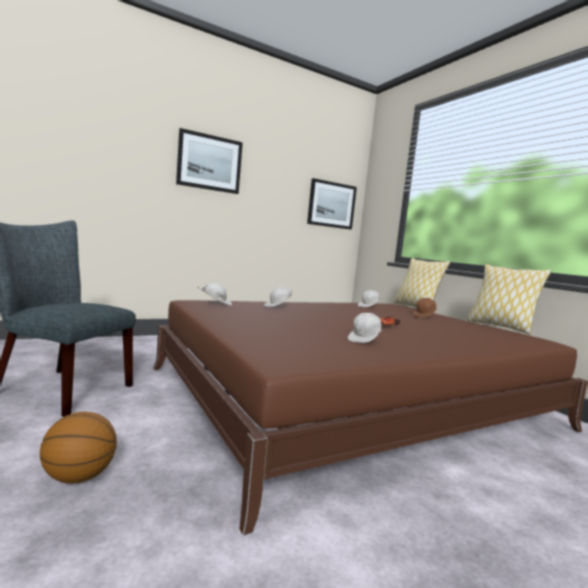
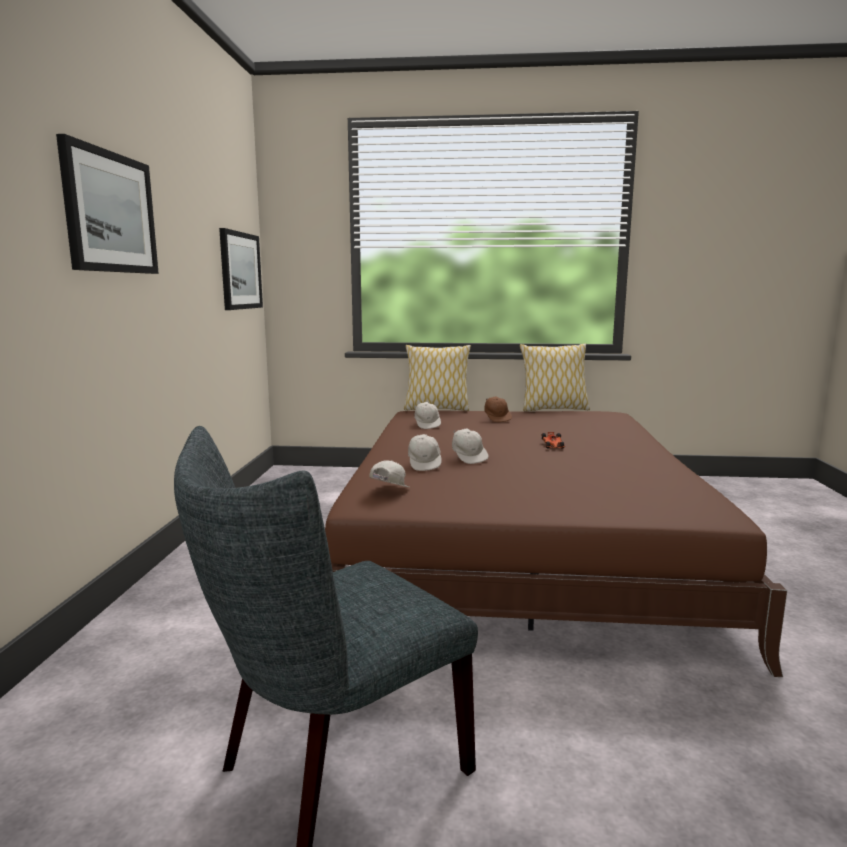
camera: 55 degrees left, 5 degrees up
basketball [40,412,117,484] -> none
white cap [348,313,382,343] -> white cap moved to [452,428,489,464]

